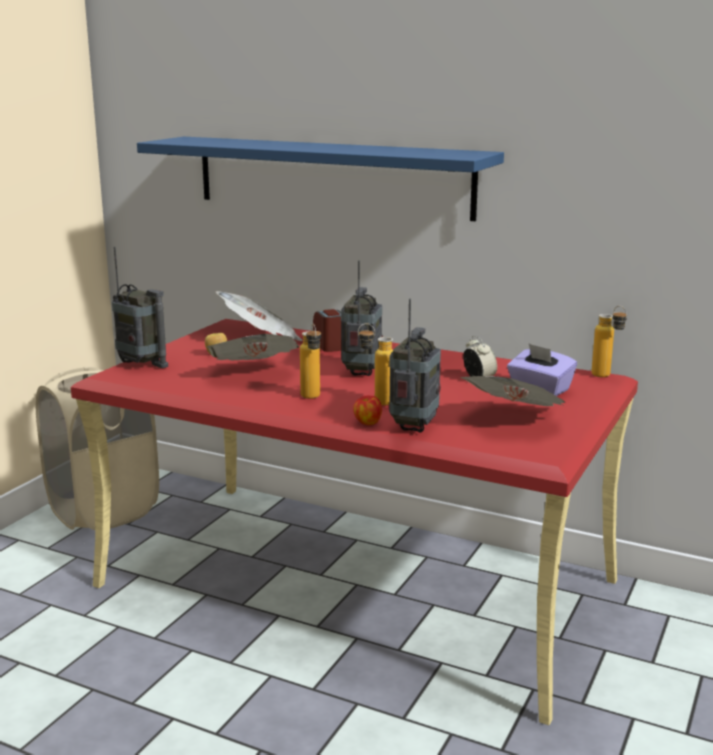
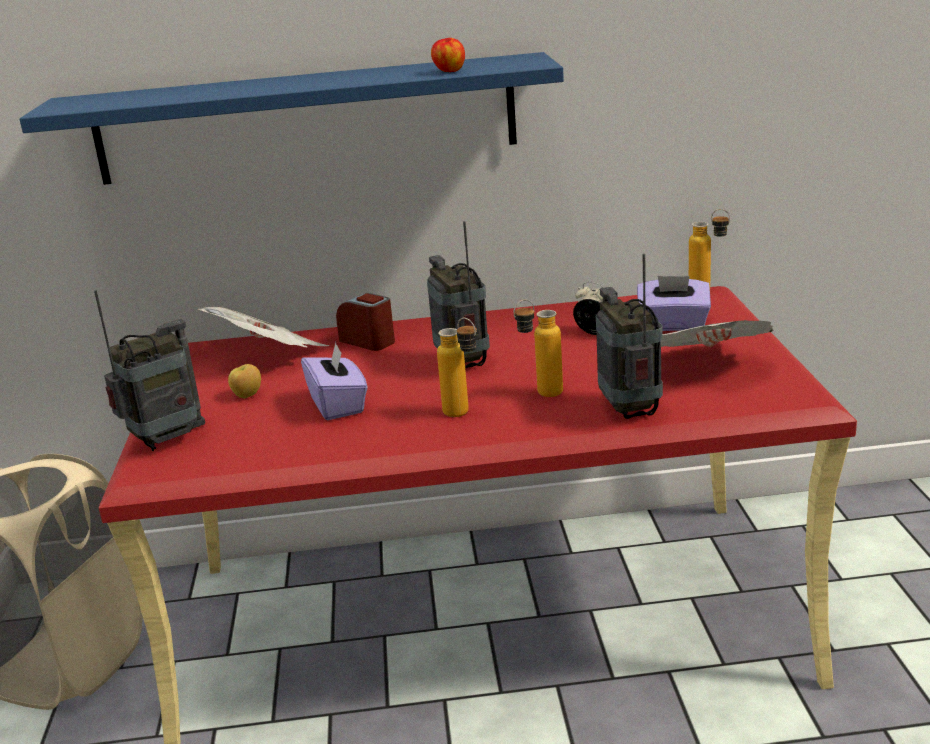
camera: 30 degrees left, 5 degrees up
radio [112,247,168,368] -> radio turned 45 degrees counterclockwise [94,290,205,451]
newspaper [207,334,299,360] -> purple tissue box [301,342,368,420]
apple [353,396,382,426] -> apple moved to [431,38,465,72]

